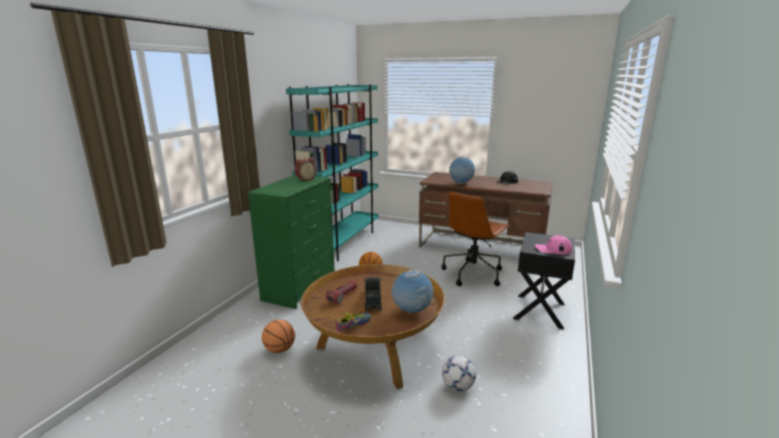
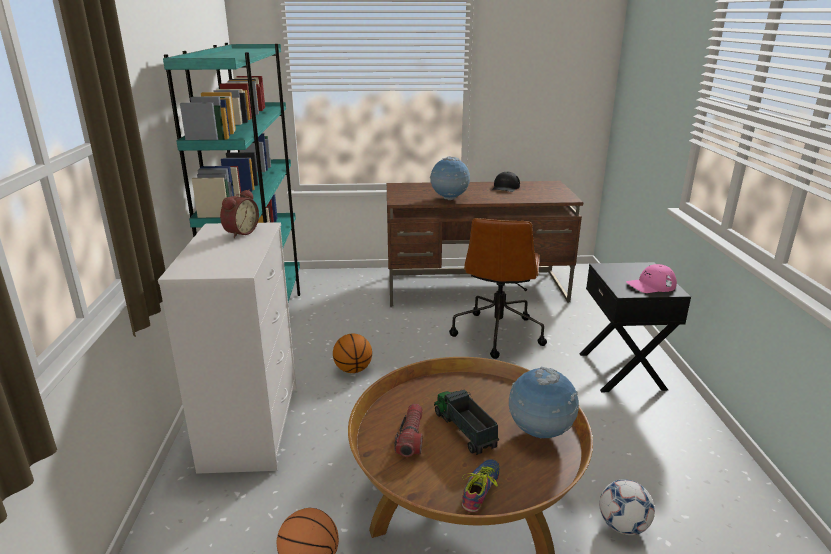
camera: 25 degrees left, 5 degrees up
green dresser [247,175,335,309] -> white dresser [158,222,296,474]

